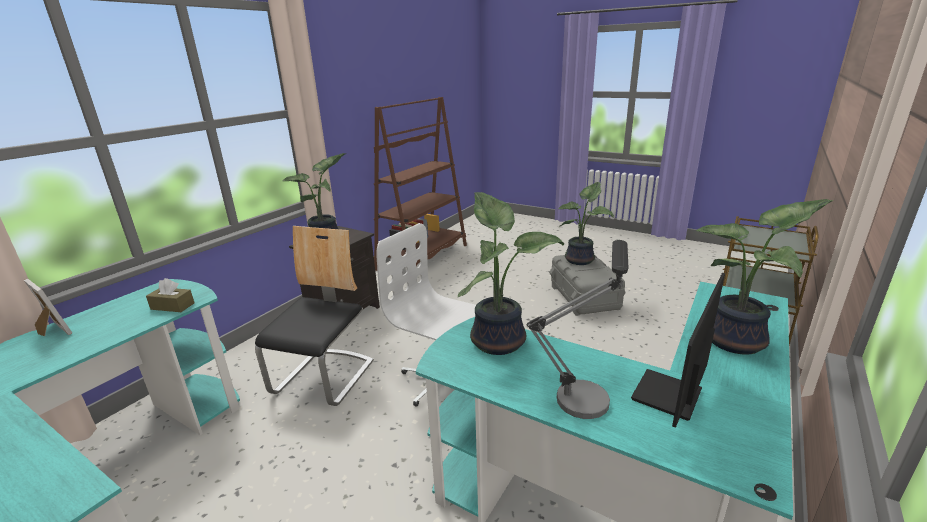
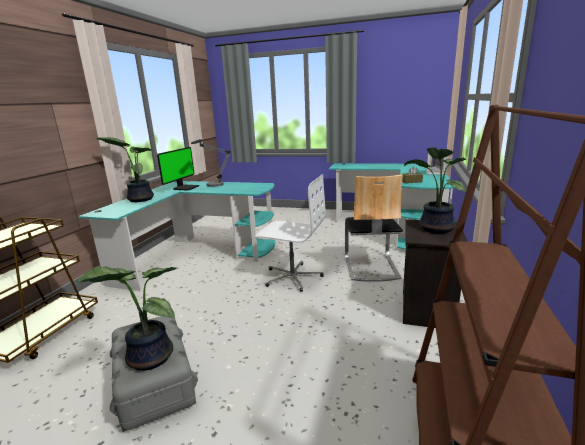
camera: 165 degrees right, 5 degrees down
potted plant [458,192,564,355] -> none

